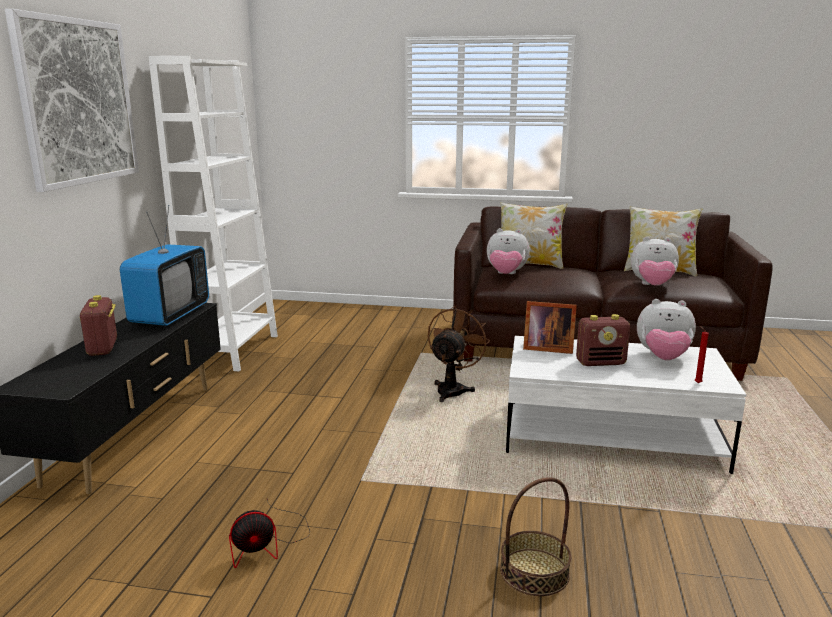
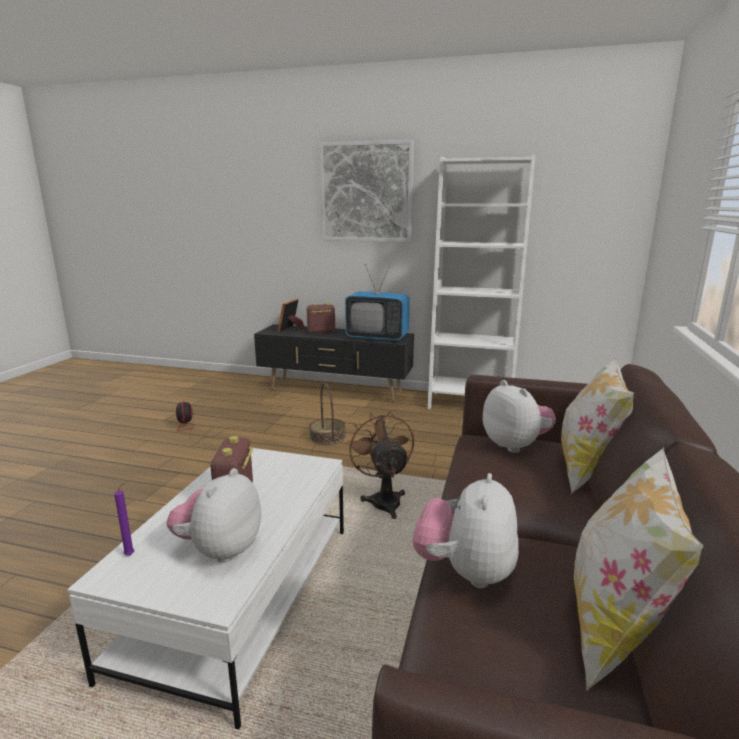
camera: 95 degrees right, 0 degrees up
brown fan [428,306,490,402] -> brown fan turned 135 degrees counterclockwise [347,411,414,519]
plush toy [487,228,530,274] -> plush toy turned 135 degrees clockwise [483,380,556,453]
basket [500,477,571,596] -> basket moved to [309,383,346,445]
picture frame [523,301,577,354] -> picture frame moved to [278,299,305,332]
red candle [695,326,709,383] -> purple candle [114,482,134,556]

